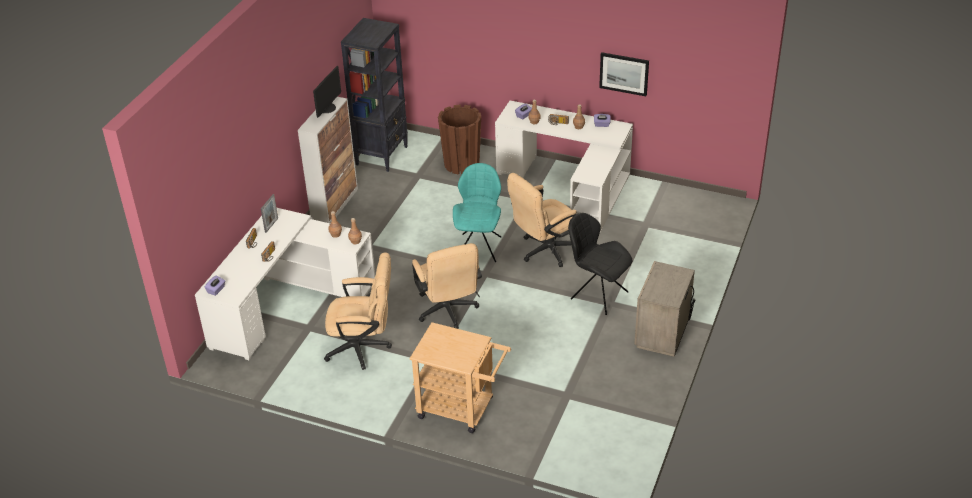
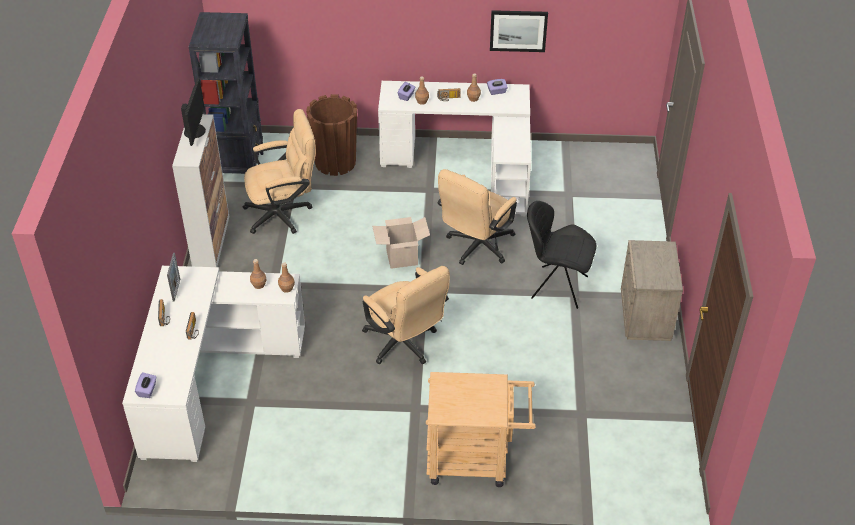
camera: 20 degrees left, 5 degrees up
beige office chair [324,252,392,370] -> beige office chair moved to [243,109,316,234]
turquoise chair [453,163,501,262] -> cardboard box [372,217,430,269]

